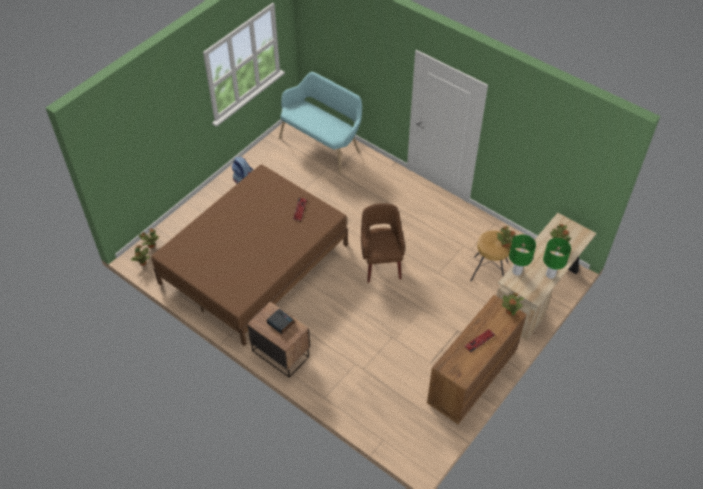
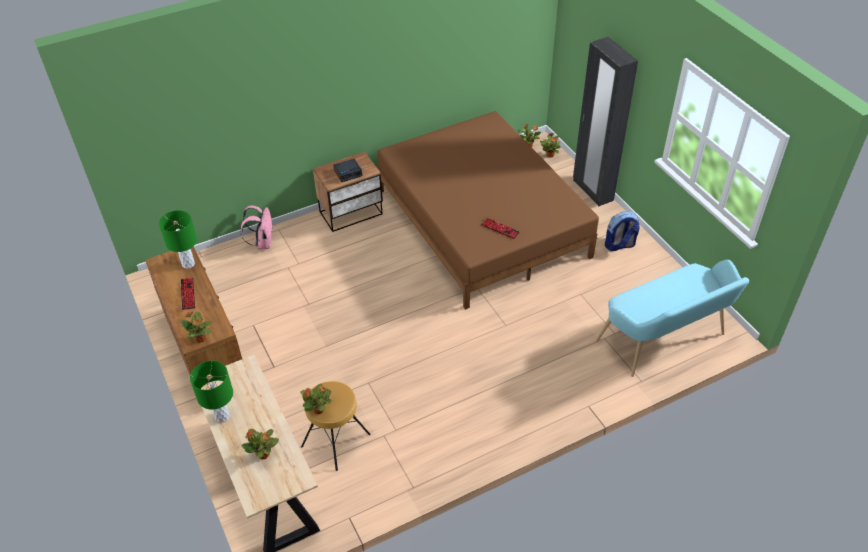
camera: 115 degrees right, 5 degrees down
brown armchair [361,203,405,283] -> none
green table lamp [509,235,536,276] -> green table lamp moved to [159,210,197,269]
none -> pink backpack [240,205,273,249]
none -> black wardrobe [573,37,638,206]

